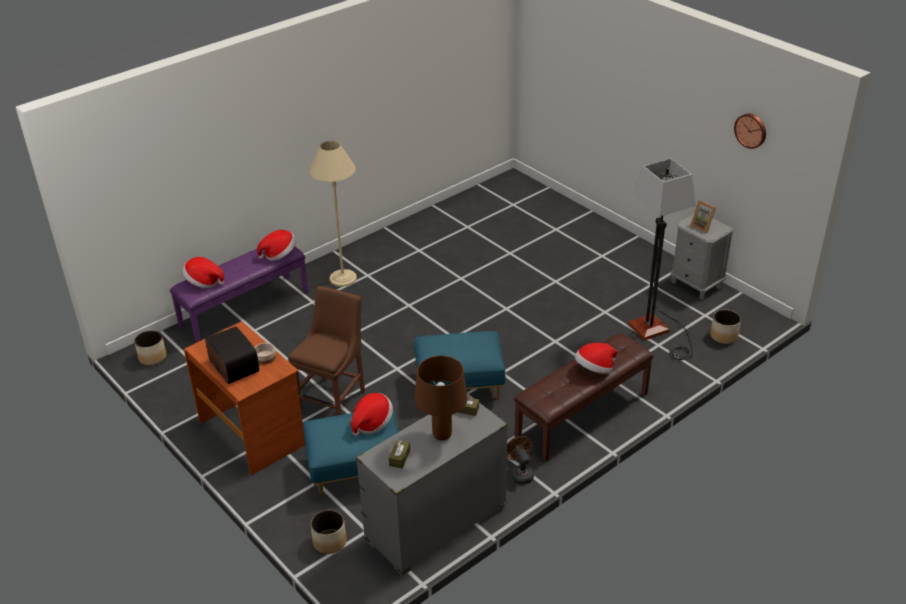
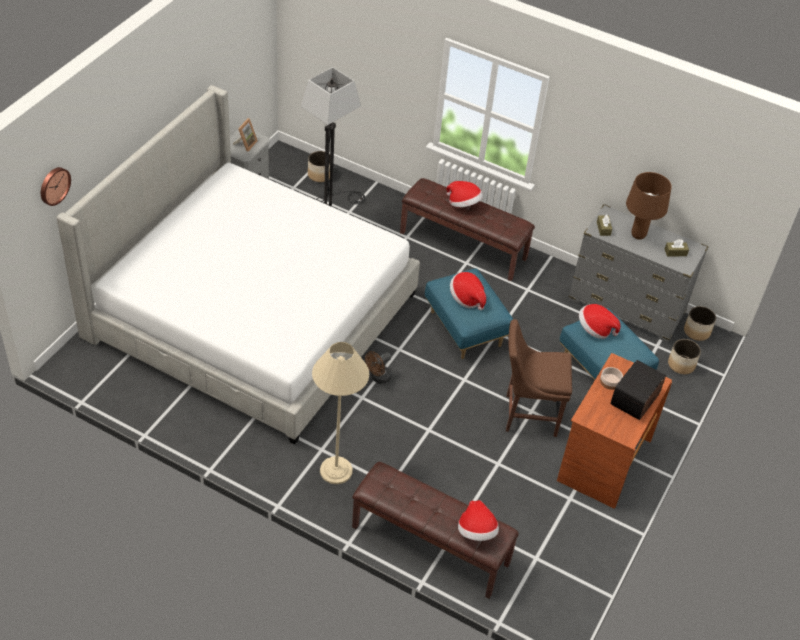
camera: 115 degrees left, 10 degrees up
planter [134,330,167,365] -> planter moved to [684,306,716,341]
purple bench [170,246,308,343] -> brown bench [352,462,519,599]
hat [257,230,296,261] -> hat moved to [450,272,486,310]
brown fan [507,436,534,484] -> brown fan moved to [365,351,392,384]
wall clock [734,113,766,149] -> wall clock moved to [41,167,71,206]
none -> bed [57,85,420,444]

